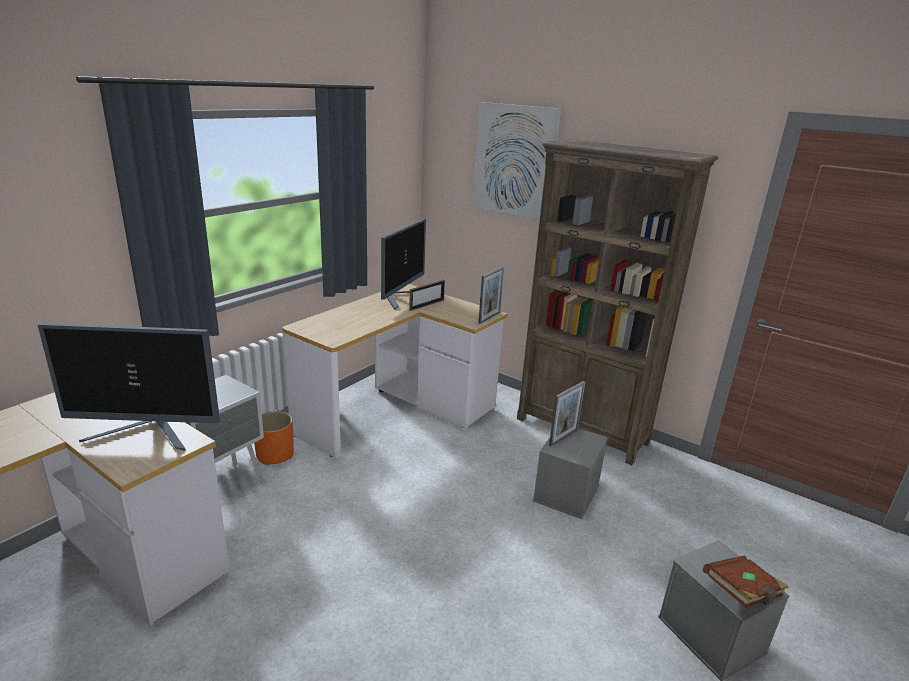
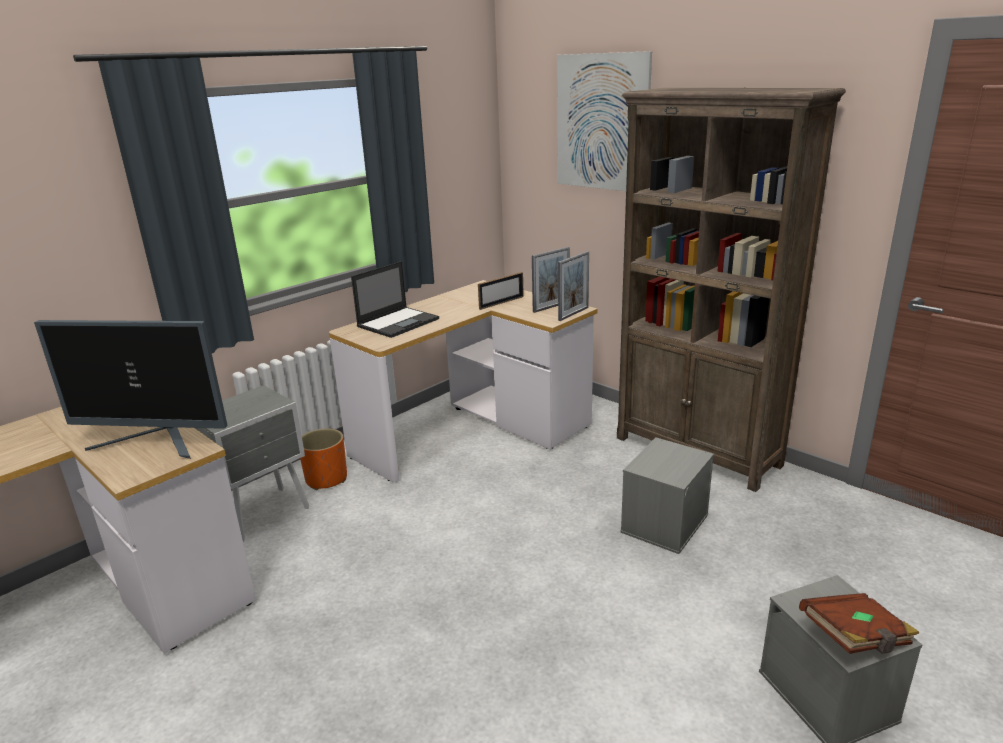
camera: 10 degrees right, 0 degrees up
monitor [381,219,426,310] -> none
picture frame [549,381,585,446] -> picture frame moved to [532,247,570,313]
none -> laptop [351,261,439,338]

